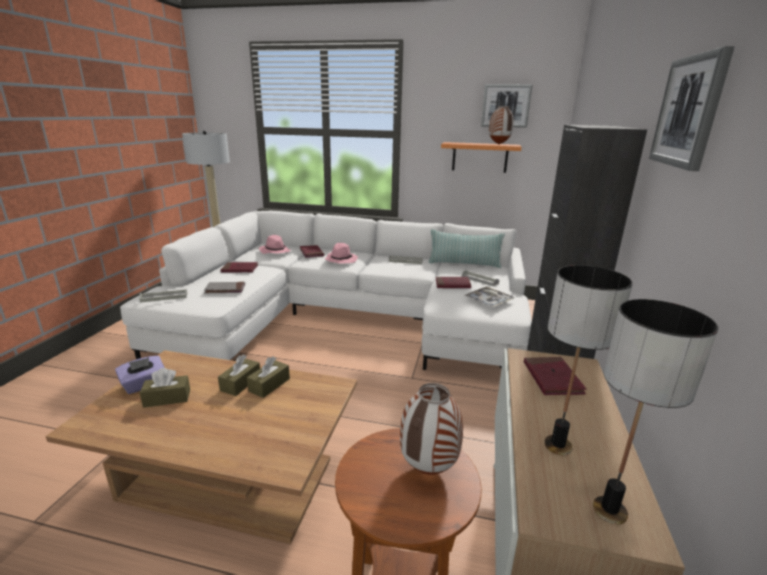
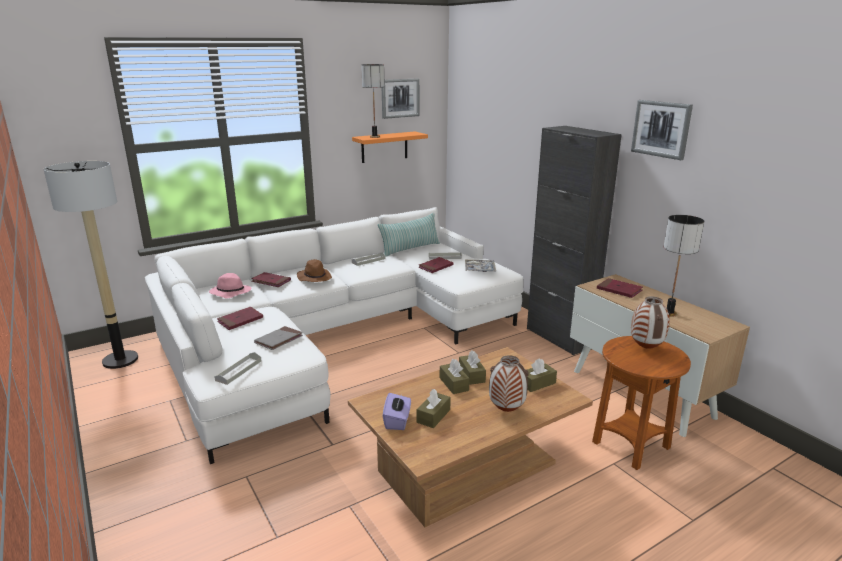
camera: 45 degrees left, 0 degrees up
pink hat [325,243,358,264] -> brown hat [297,259,332,282]
vase [489,106,514,145] -> vase moved to [489,355,529,412]
table lamp [593,299,719,524] -> table lamp moved to [361,64,385,138]
none -> brown tissue box [527,358,557,392]

